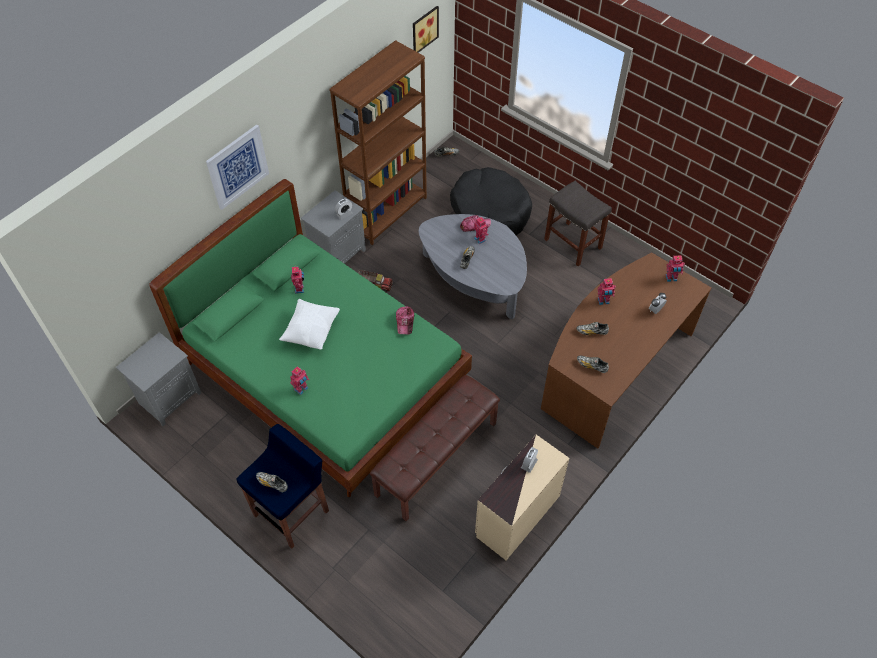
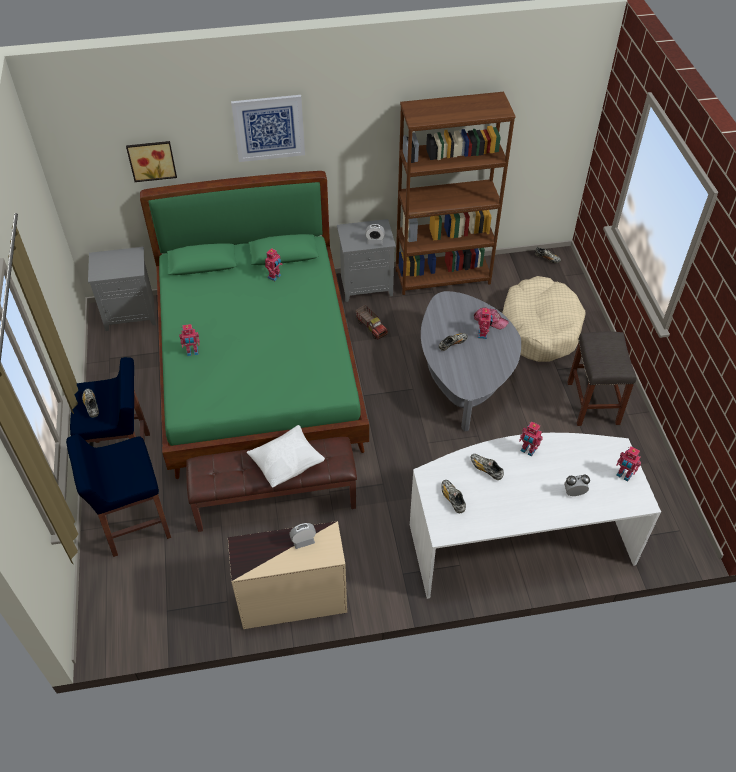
camera: 40 degrees right, 5 degrees down
white pillow [279,299,340,350] -> white pillow moved to [247,425,325,487]
cap [396,306,414,334] -> none
picture [413,6,439,53] -> picture moved to [126,141,177,182]
black dog bed [450,167,532,235] -> beige dog bed [502,276,586,362]
brown desk [541,252,712,449] -> white desk [410,433,661,599]
none -> blue stool [66,434,171,557]

